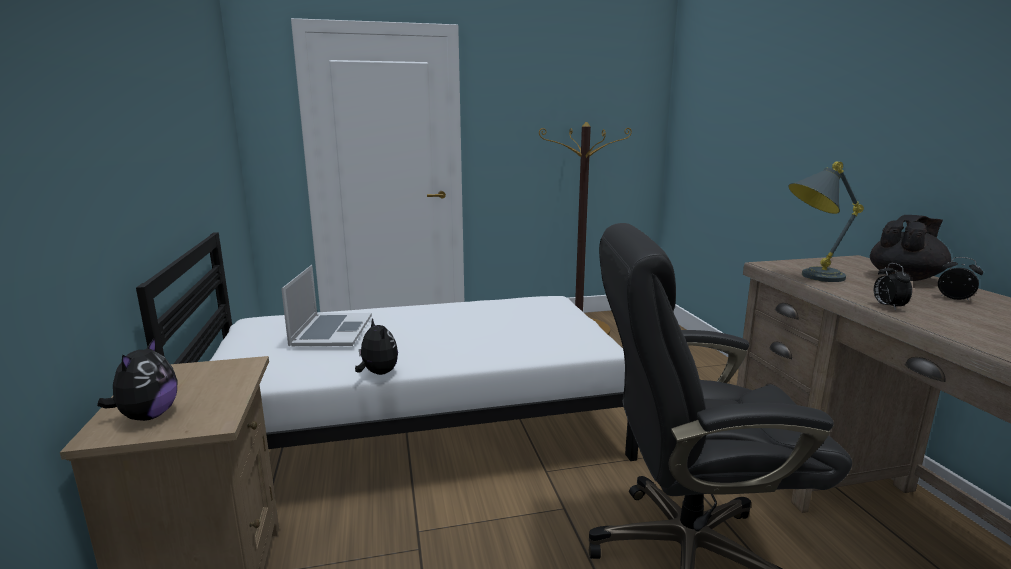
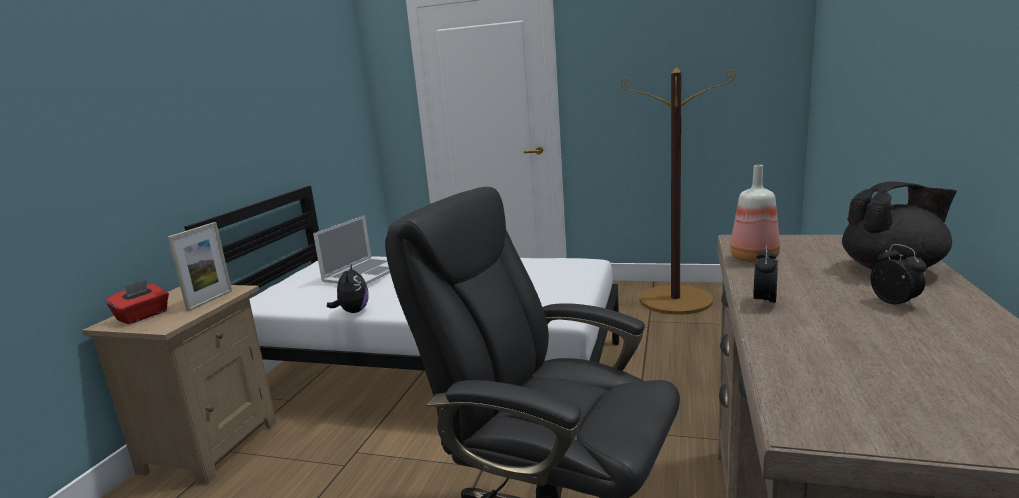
camera: 30 degrees right, 0 degrees up
plush toy [97,337,178,421] -> red tissue box [105,280,169,324]
grey table lamp [789,162,864,282] -> bottle [730,165,780,263]
none -> picture frame [168,222,232,311]

